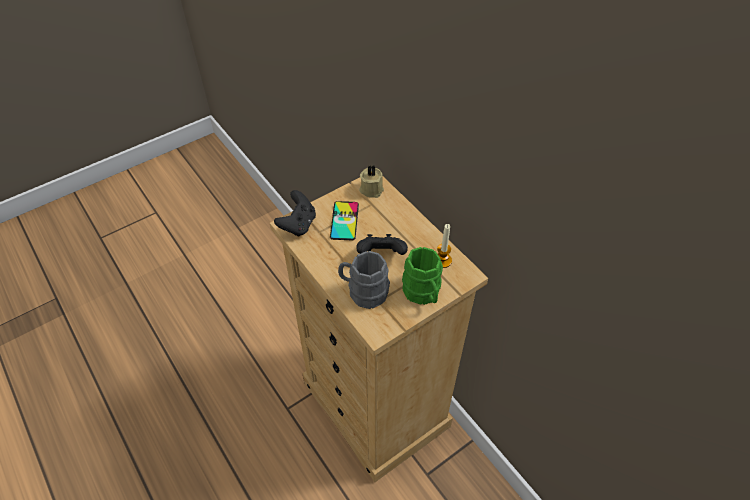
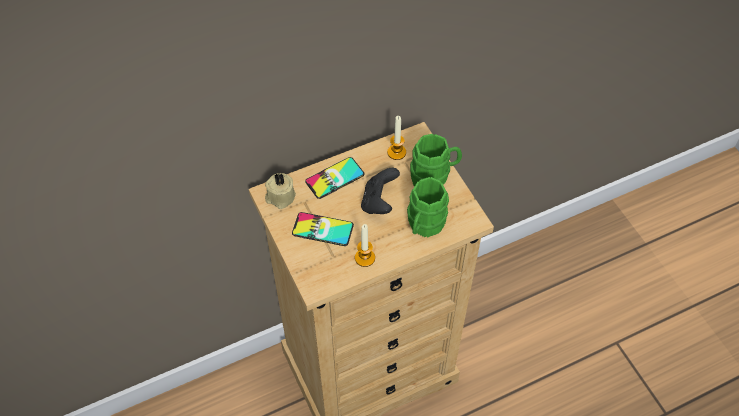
camera: 80 degrees left, 5 degrees up
black game controller [274,190,316,237] -> none
grey mug [338,251,390,309] -> green mug [407,177,449,237]
none -> phone [305,157,364,199]
none -> candle [355,224,375,267]

